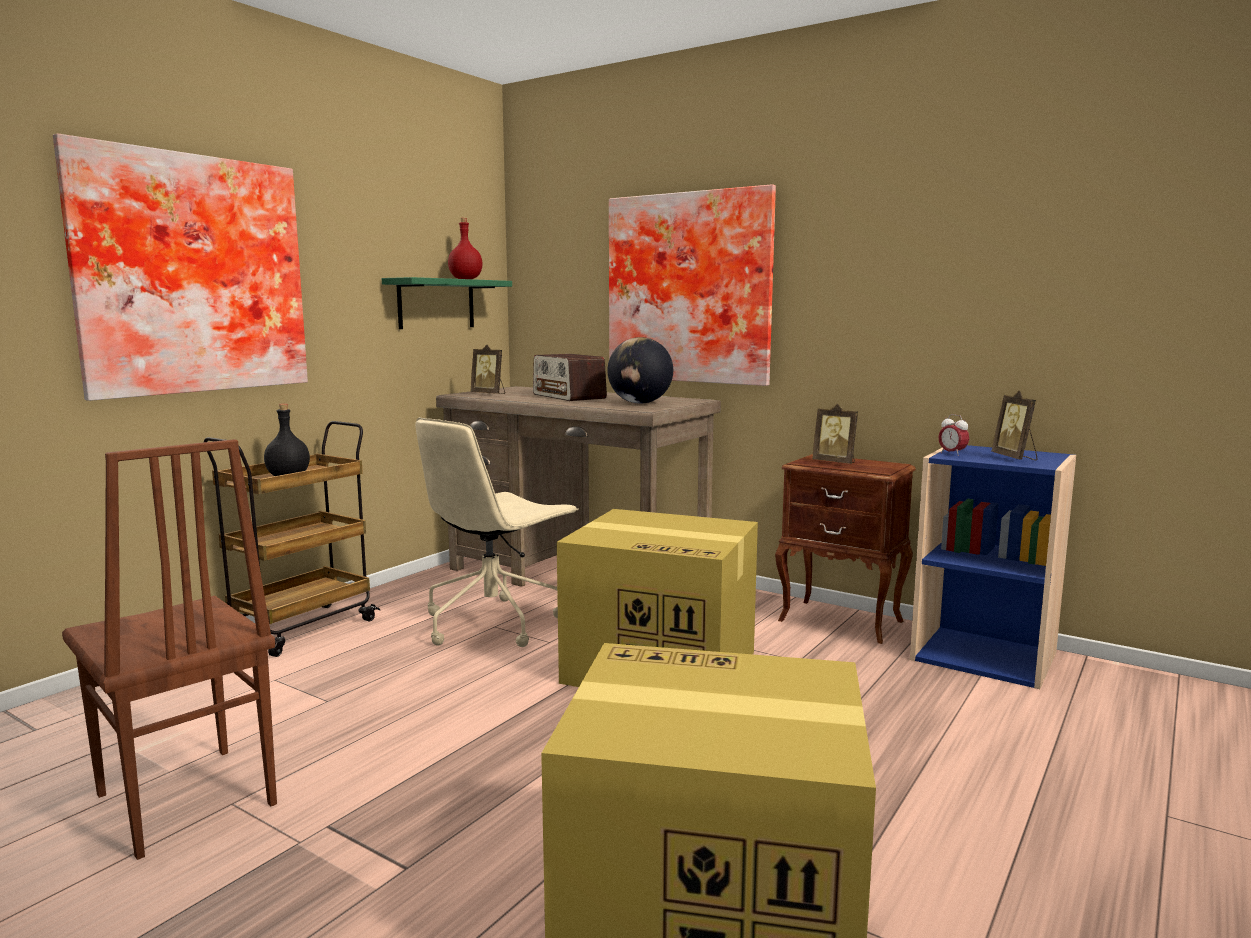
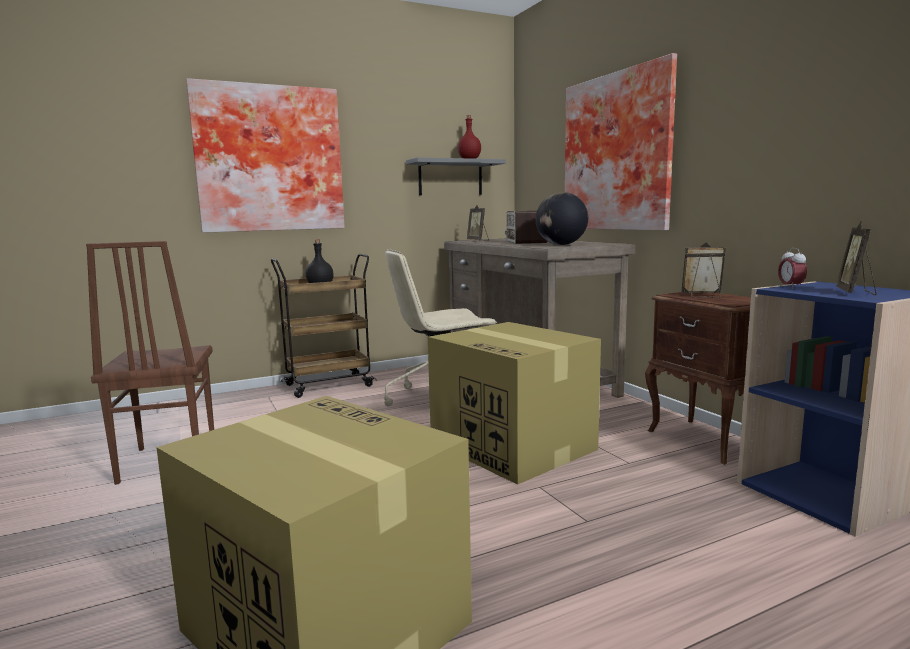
camera: 30 degrees right, 0 degrees up
green shelf [382,277,512,329] -> grey shelf [406,157,506,195]
picture frame [812,404,858,464] -> picture frame turned 120 degrees clockwise [682,242,726,298]

